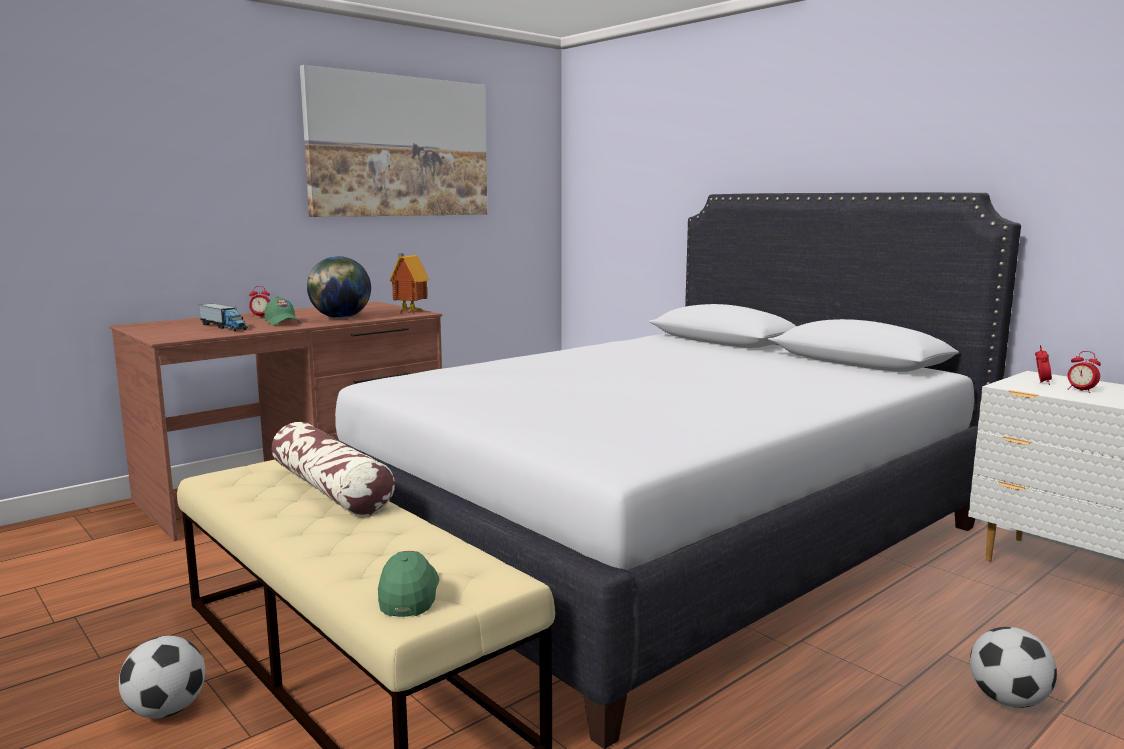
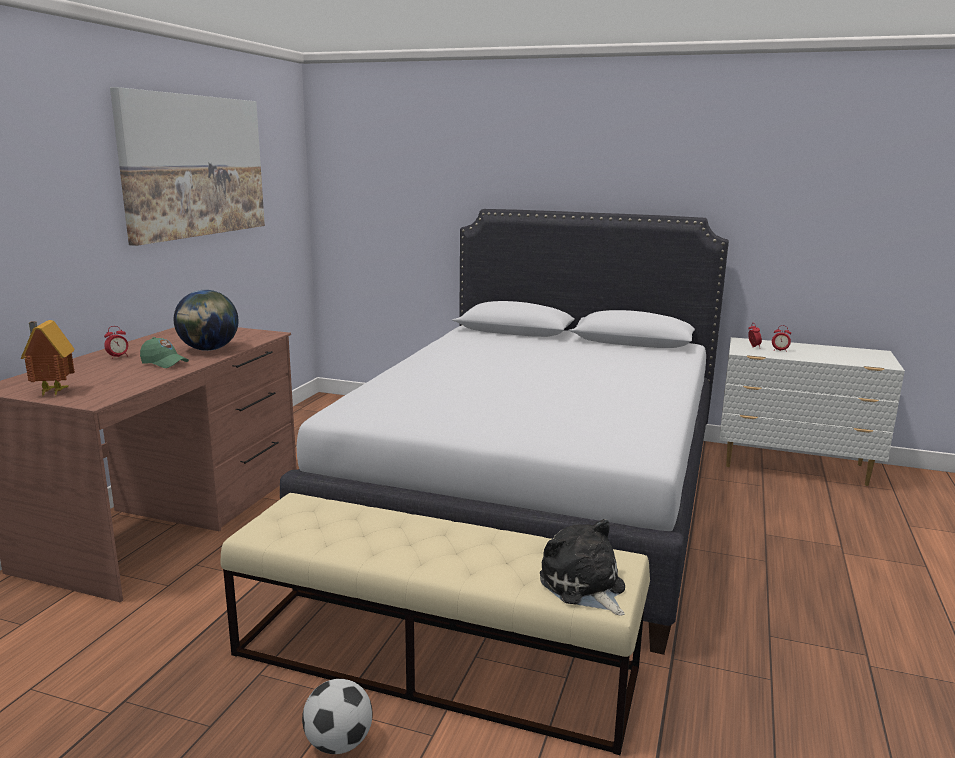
camera: 30 degrees left, 5 degrees up
toy truck [199,304,248,331] -> none
pillow [272,422,395,516] -> none
green cap [378,551,439,617] -> plush toy [540,519,625,616]
toy house [389,253,429,313] -> toy house moved to [21,320,75,396]
football [970,627,1057,708] -> none

